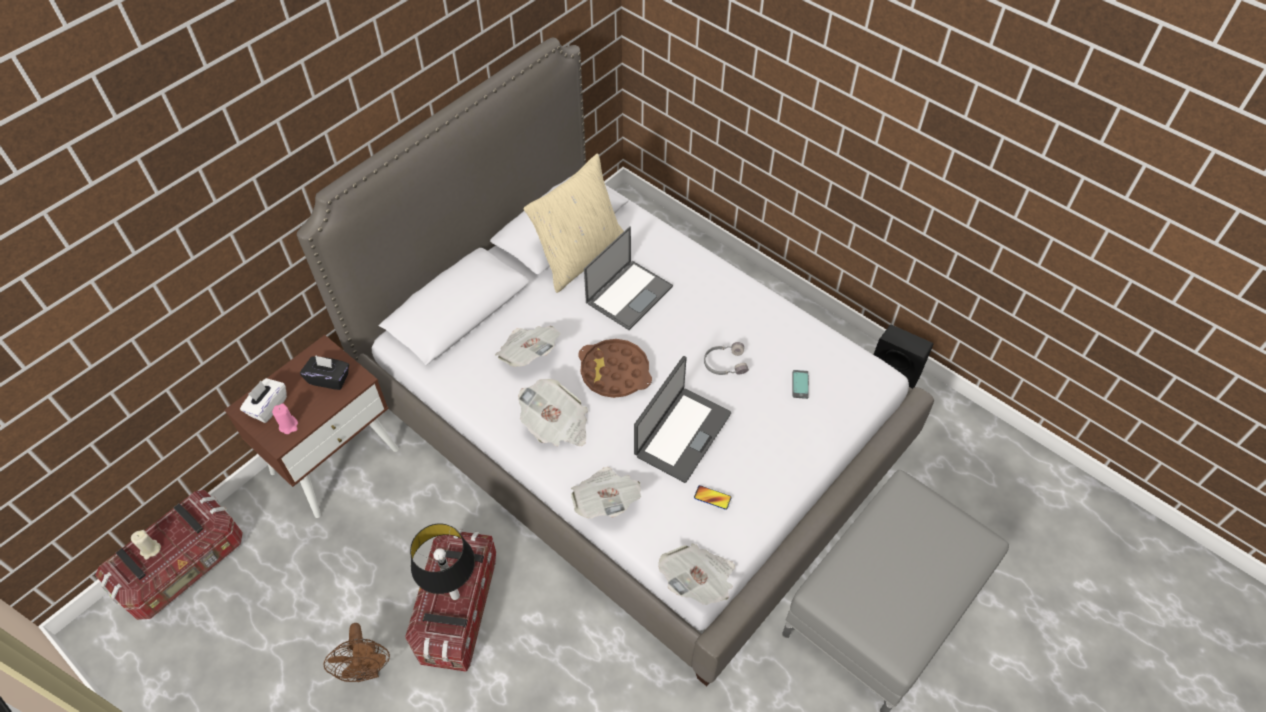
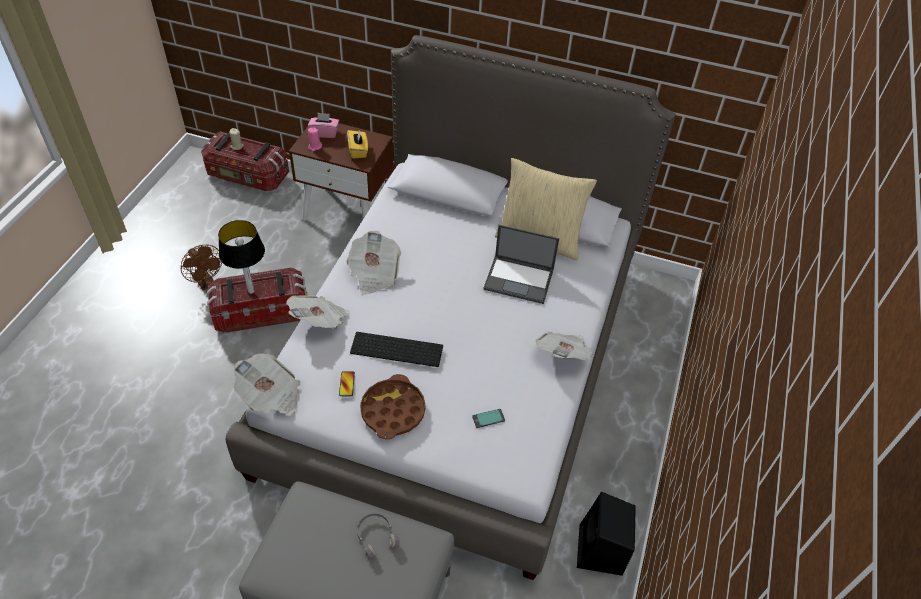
camera: 65 degrees right, 5 degrees down
white tissue box [240,378,287,423] -> pink tissue box [308,113,339,138]
black tissue box [300,355,349,390] -> yellow tissue box [347,130,368,159]
brown fan [324,623,390,682] -> brown fan turned 90 degrees counterclockwise [181,245,222,290]
newspaper [495,326,561,367] -> newspaper moved to [536,332,594,360]
brown tray [578,339,652,398] -> brown tray moved to [360,374,426,439]
laptop [634,356,731,483] -> keyboard [350,332,443,367]
grey headphones [704,342,749,375] -> grey headphones moved to [357,513,399,559]

